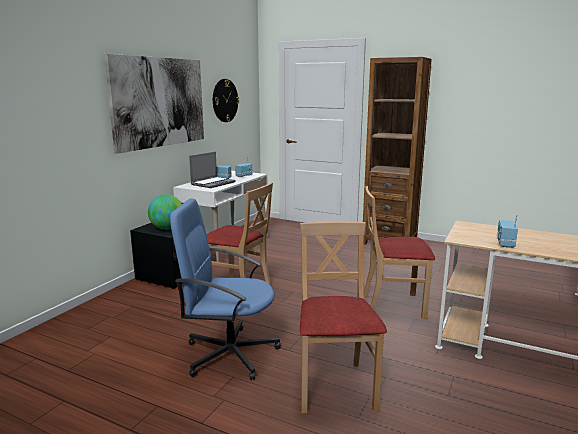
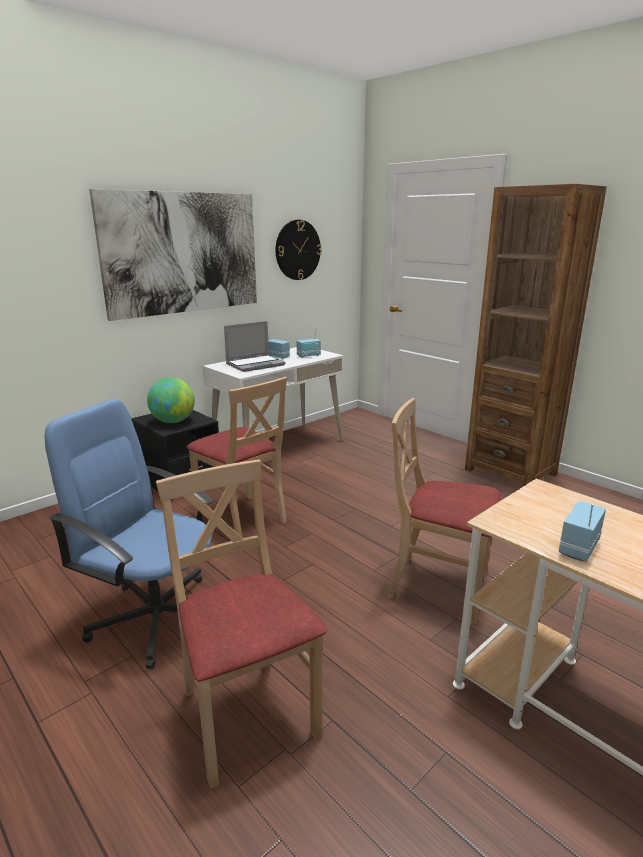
camera: 20 degrees right, 5 degrees up
beige chair [300,222,387,413] -> beige chair turned 45 degrees counterclockwise [156,459,327,789]

